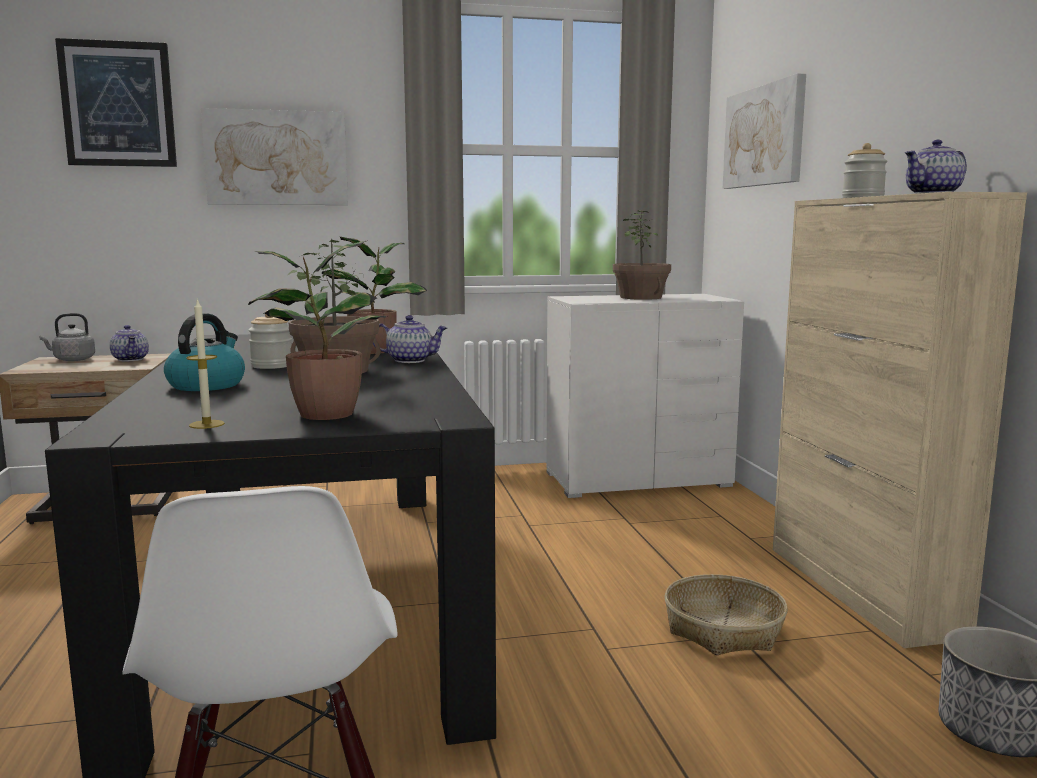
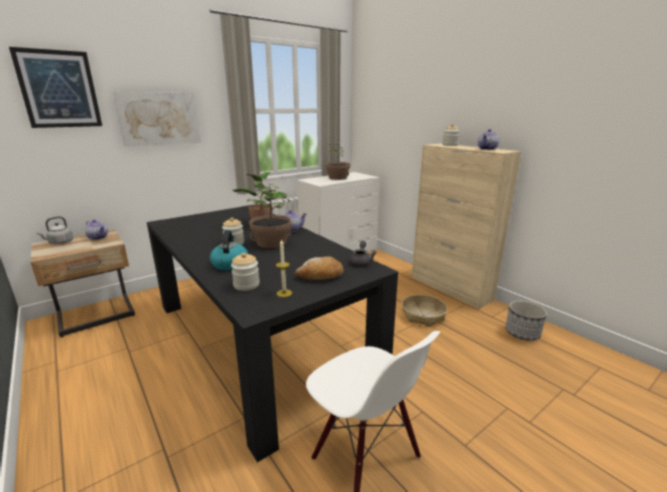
camera: 25 degrees left, 10 degrees up
potted plant [248,241,386,420] -> bread [295,256,344,280]
picture [723,74,806,189] -> none
none -> jar [231,253,260,291]
none -> grey teapot [349,241,377,267]

